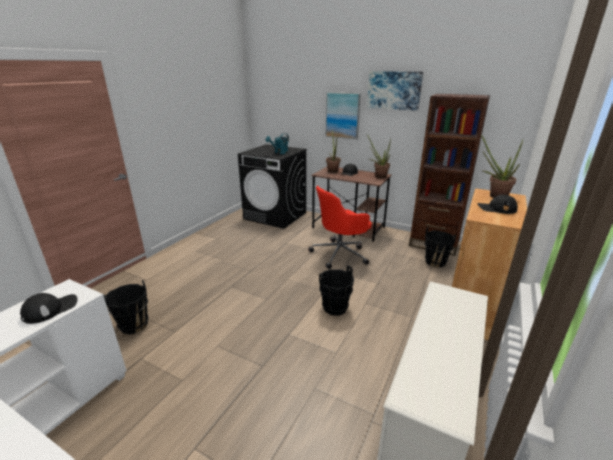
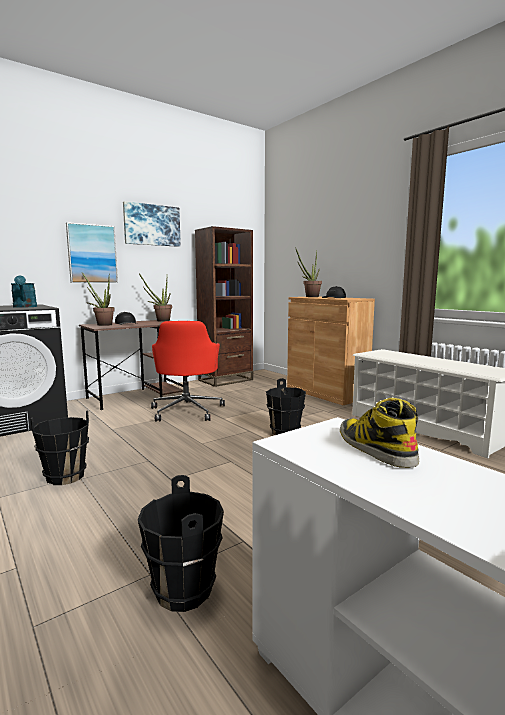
camera: 65 degrees left, 15 degrees down
black cap [20,293,78,324] -> boot [340,398,419,468]
black bucket [424,227,456,268] -> black bucket moved to [30,410,89,485]

